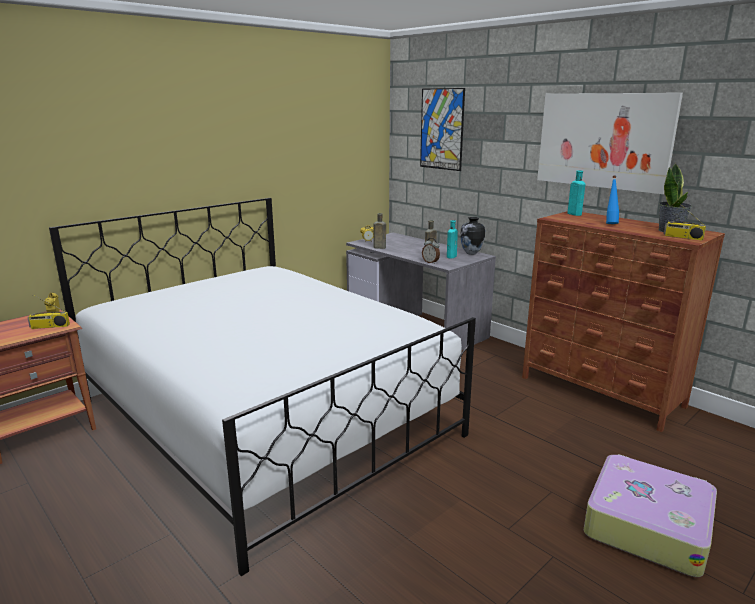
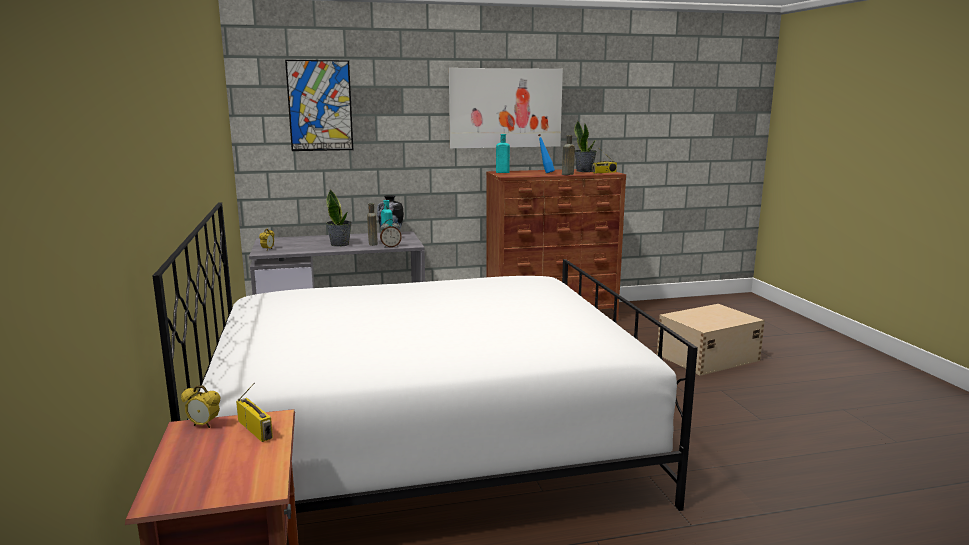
camera: 60 degrees left, 5 degrees down
radio [28,295,70,329] -> radio turned 60 degrees counterclockwise [236,382,273,442]
brown bottle [373,213,386,249] -> brown bottle moved to [562,135,575,175]
suitcase [584,454,717,577] -> beige storage box [657,304,765,376]
none -> potted plant [326,190,352,247]

